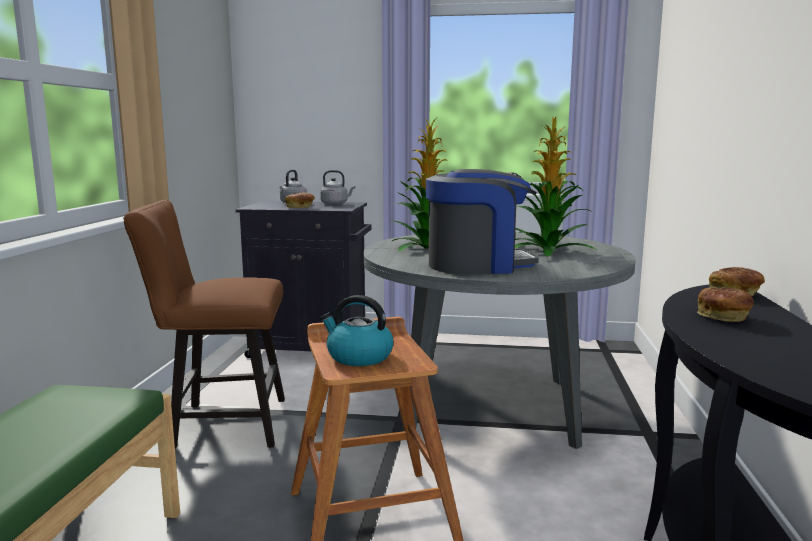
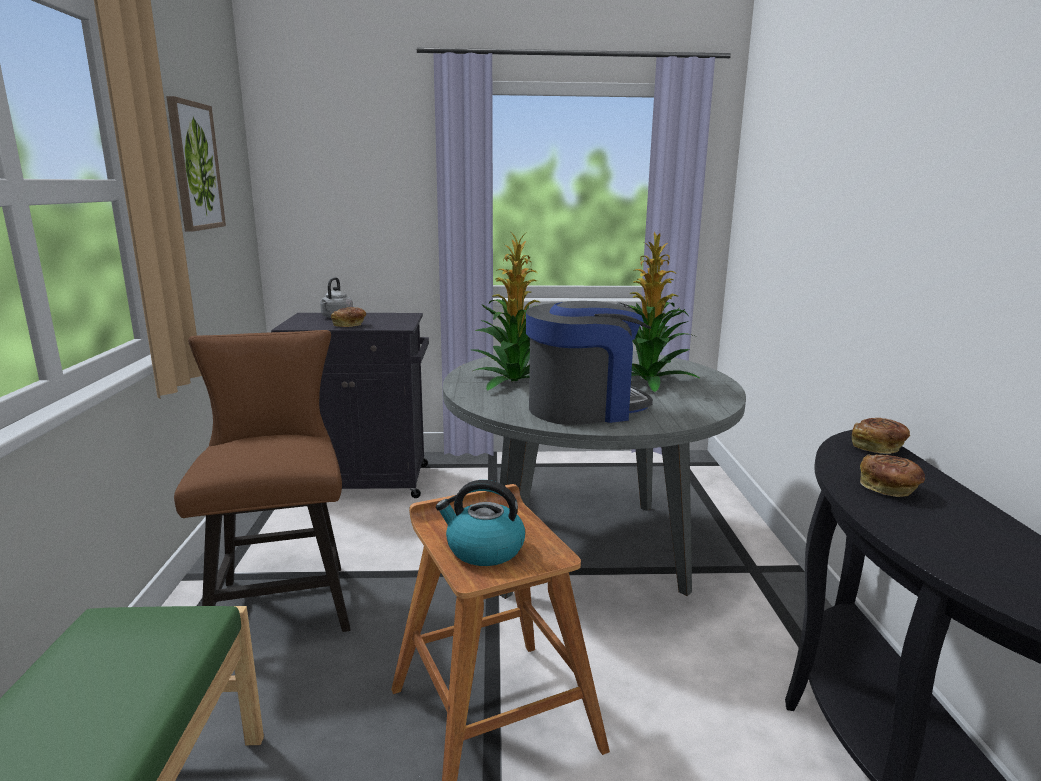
camera: 10 degrees left, 5 degrees up
brown chair [123,200,285,449] -> brown chair turned 90 degrees clockwise [174,330,350,632]
grey kettle [320,170,355,205] -> none
none -> picture [166,96,226,232]

